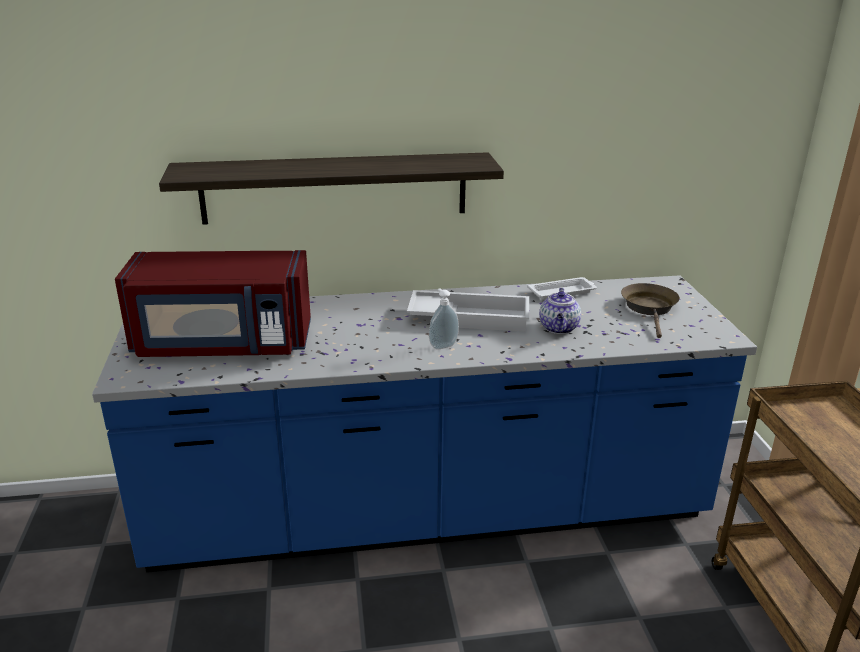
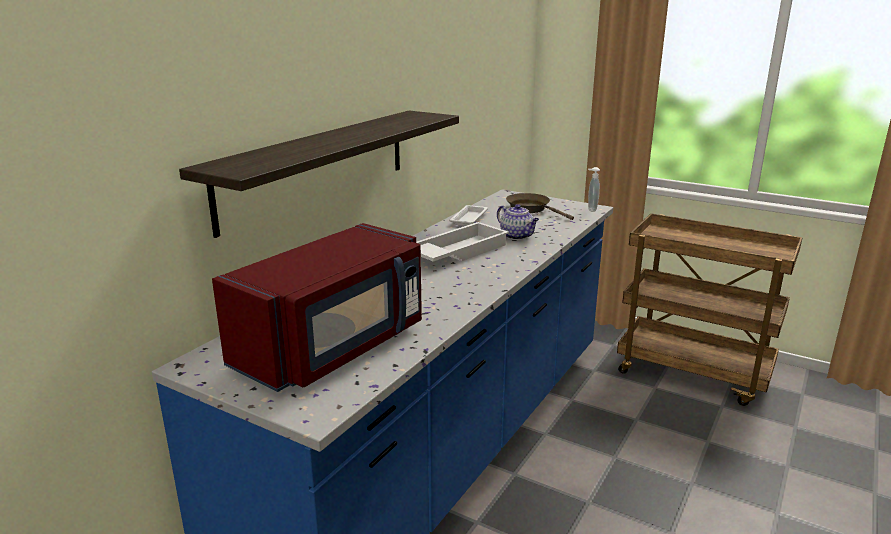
camera: 50 degrees left, 5 degrees down
soap dispenser [429,288,459,349] -> soap dispenser moved to [588,167,600,212]

